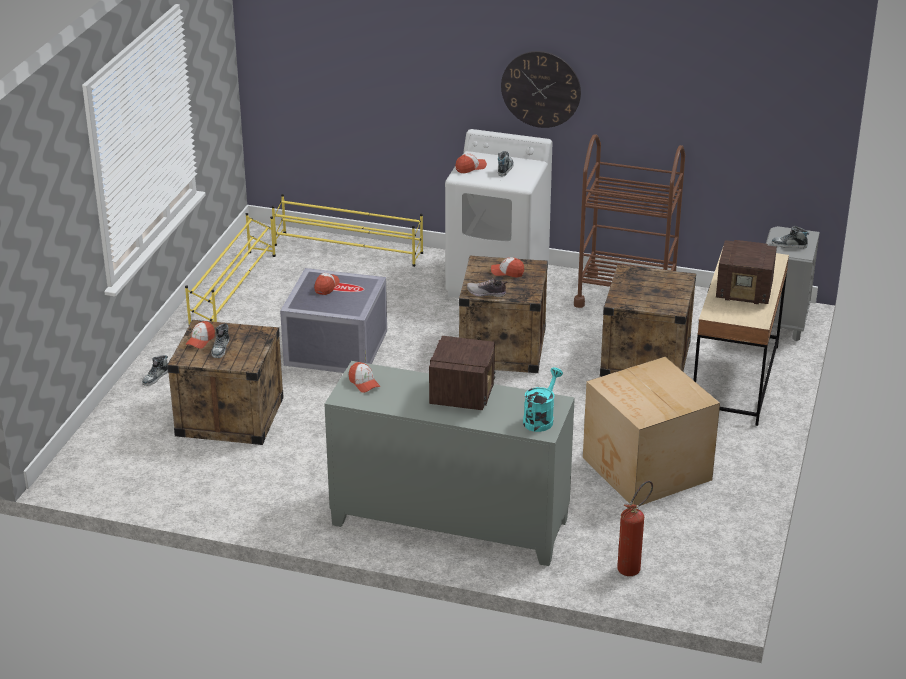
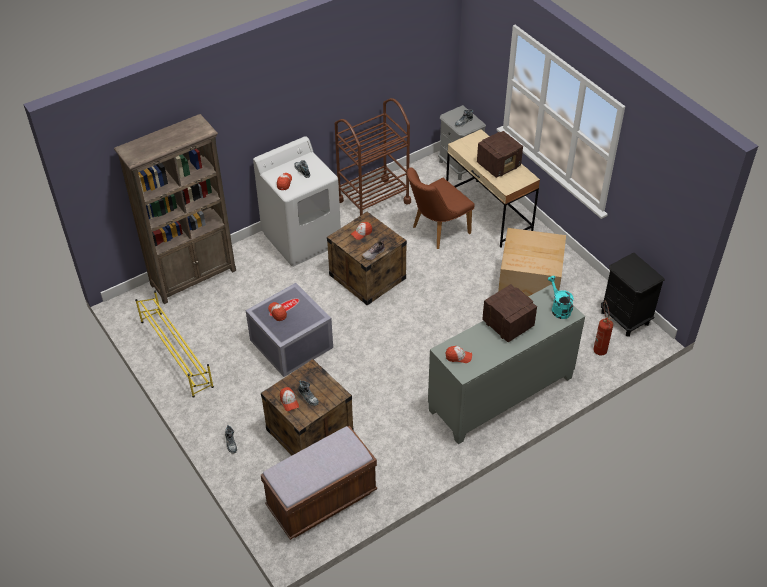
camera: 50 degrees left, 15 degrees up
yellow shoe rack [272,194,423,267] -> brown bookcase [114,114,236,304]
wall clock [501,51,581,128] -> none
crate [600,264,696,377] -> brown chair [407,167,475,249]
none -> brown bench [261,426,377,540]
none -> black nightstand [601,253,665,337]

